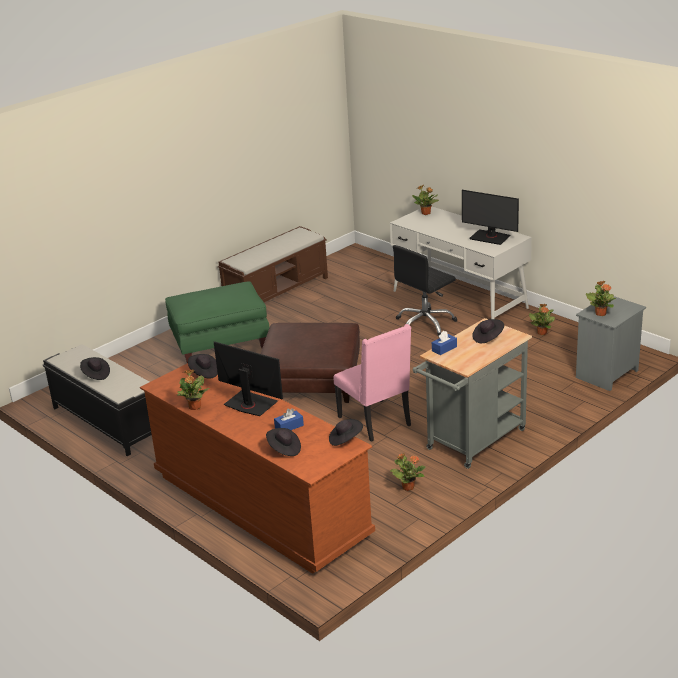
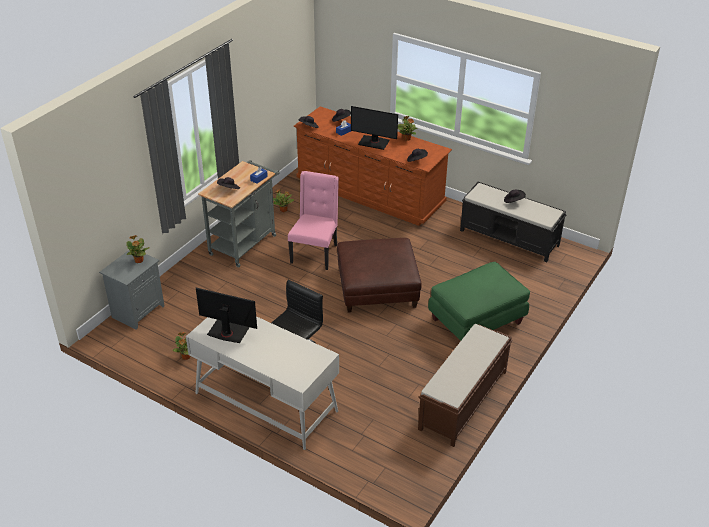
camera: 165 degrees right, 10 degrees up
pink chair [334,324,411,441] -> pink chair turned 60 degrees clockwise [288,171,339,270]
potted plant [412,185,439,215] -> none

